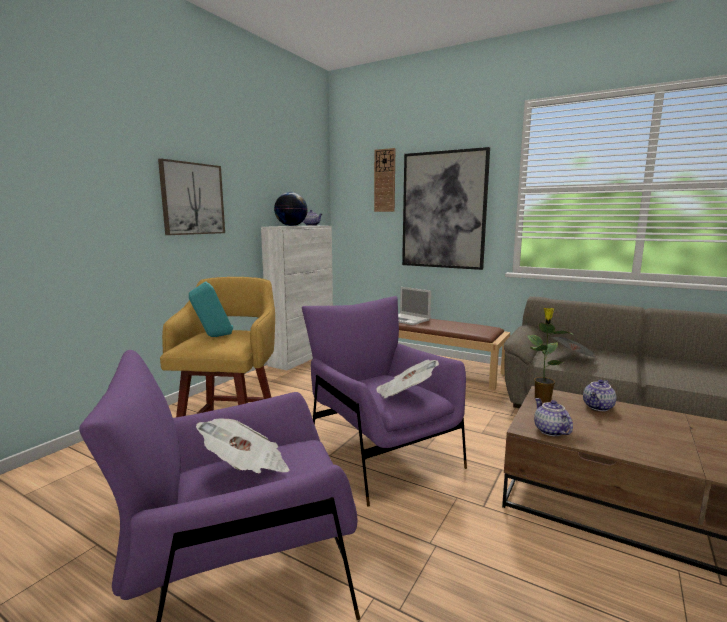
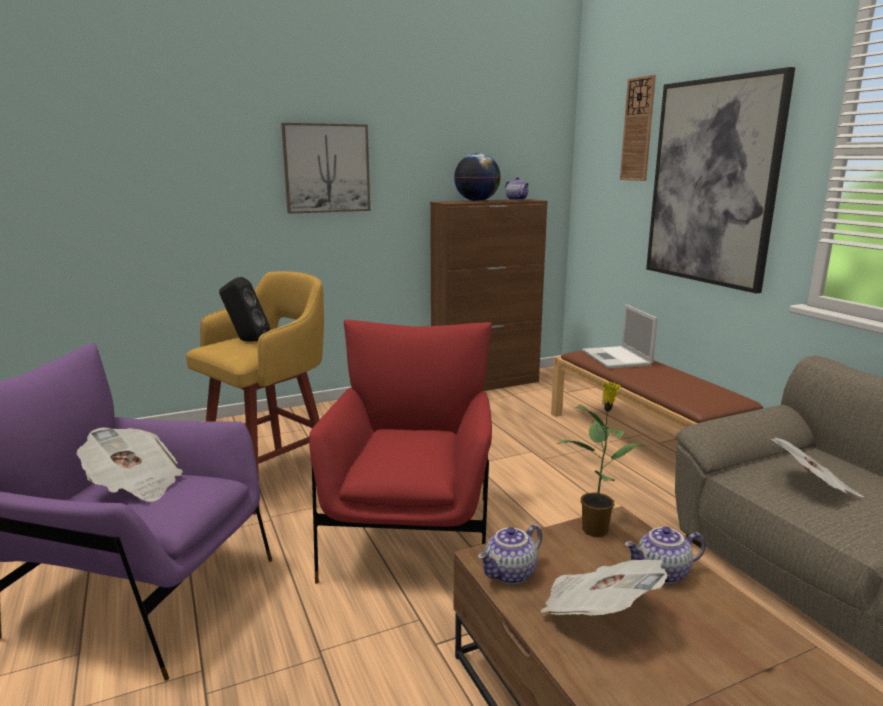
camera: 35 degrees right, 5 degrees up
turquoise speaker [189,281,233,337] -> black speaker [219,277,270,342]
white cabinet [261,226,333,370] -> brown cabinet [430,199,548,391]
purple armchair [302,296,467,507] -> red armchair [309,320,492,584]
newspaper [376,360,439,399] -> newspaper moved to [541,560,667,616]
teapot [534,398,573,436] -> teapot turned 150 degrees counterclockwise [478,524,542,584]

